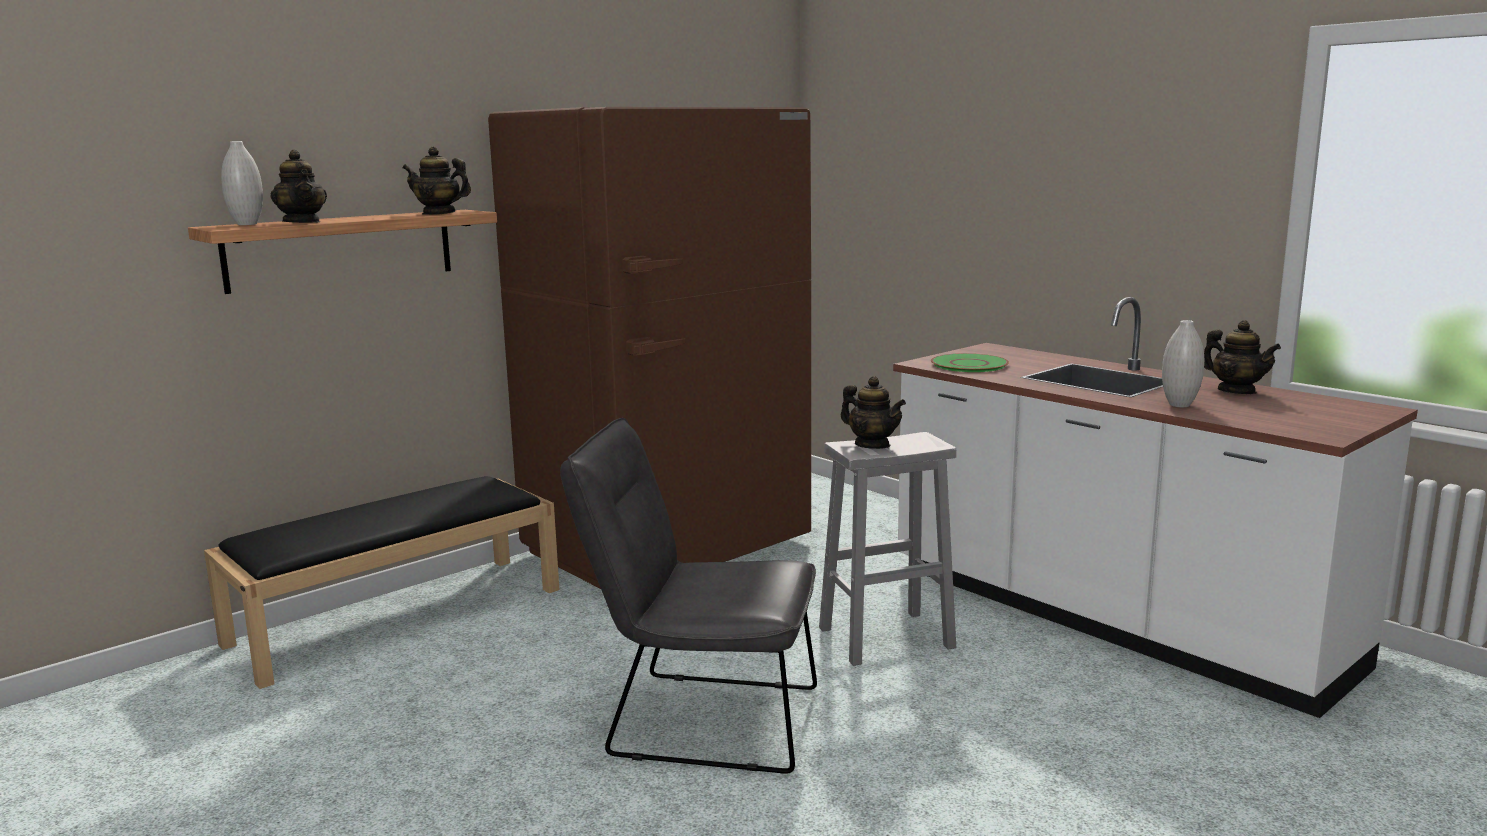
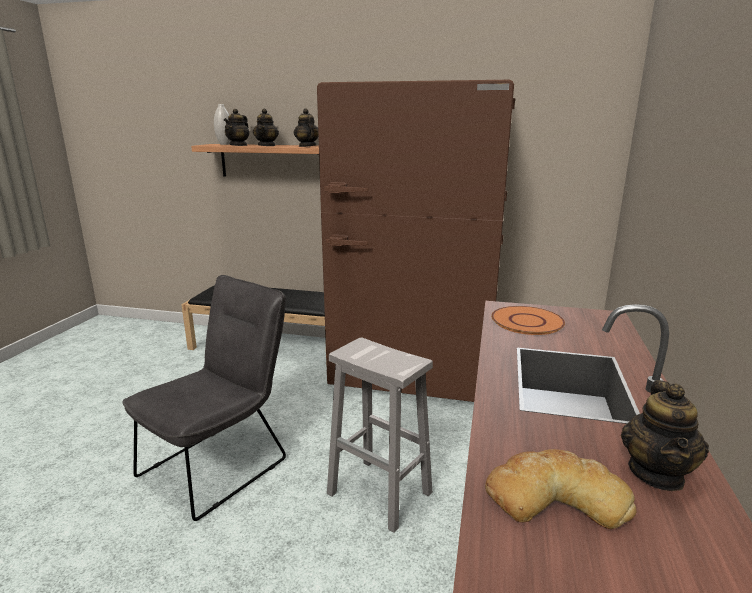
camera: 55 degrees right, 5 degrees up
grey chair [560,418,817,774] -> grey chair turned 60 degrees clockwise [122,275,286,521]
teapot [841,376,906,449] -> teapot moved to [253,109,279,146]
green plate [931,353,1009,372] -> orange plate [491,306,565,335]
white vase [1162,320,1204,407] -> none
none -> bread [485,449,636,529]

